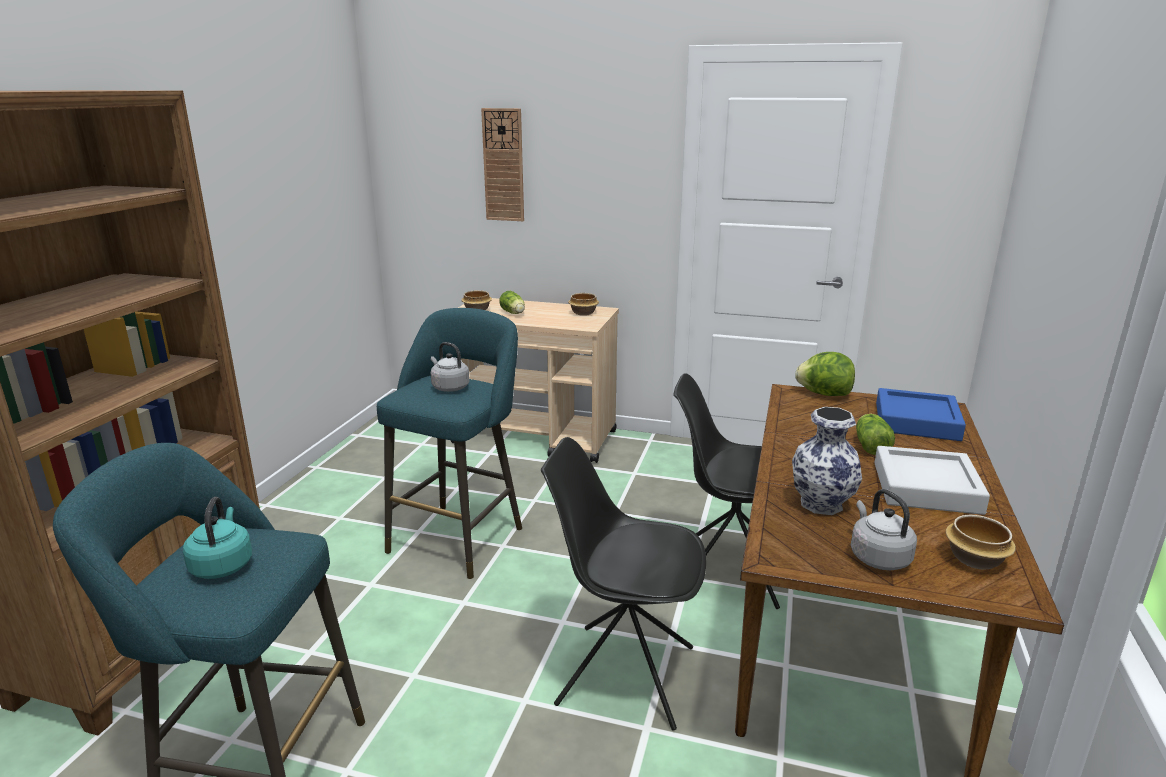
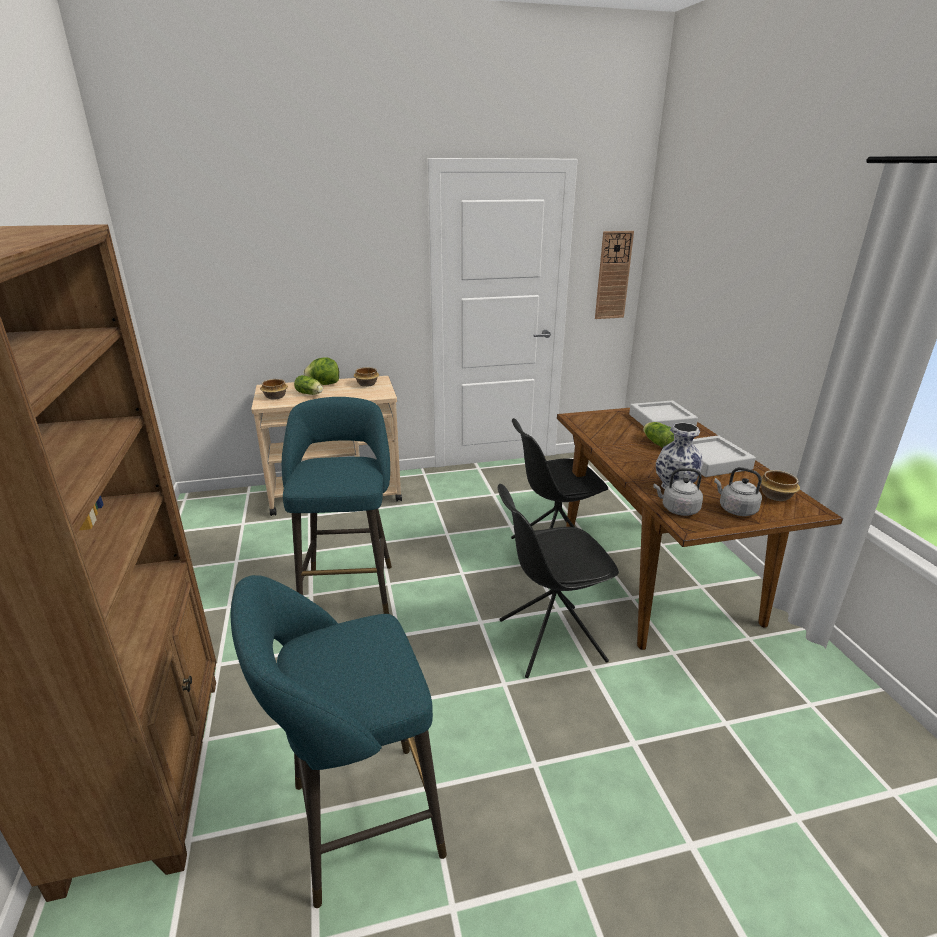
camera: 30 degrees left, 5 degrees up
turquoise kettle [183,497,252,579] -> none
grey kettle [431,342,470,392] -> grey kettle moved to [653,468,703,516]
wall clock [481,108,524,221] -> wall clock moved to [595,231,634,319]
lettuce [795,352,855,396] -> lettuce moved to [303,357,339,385]
blue tray [876,388,966,441] -> grey tray [629,400,698,427]

